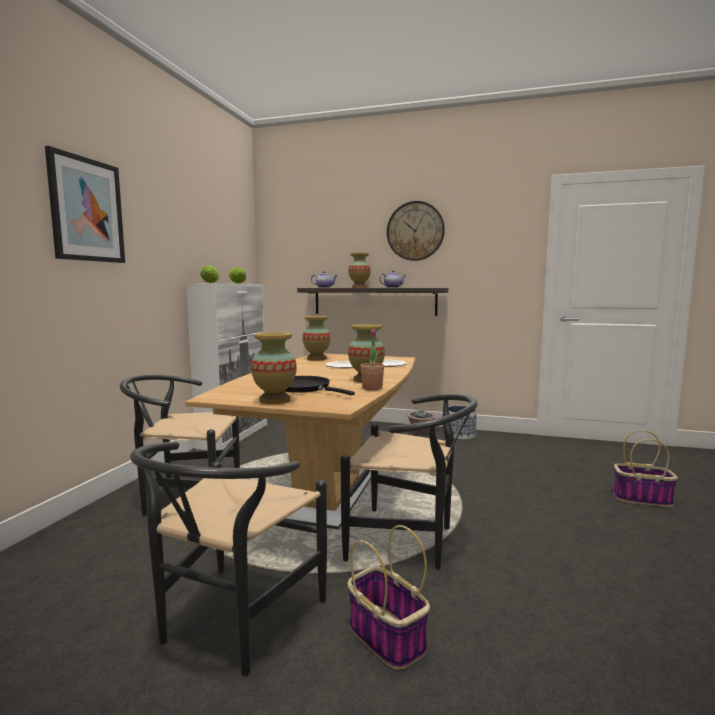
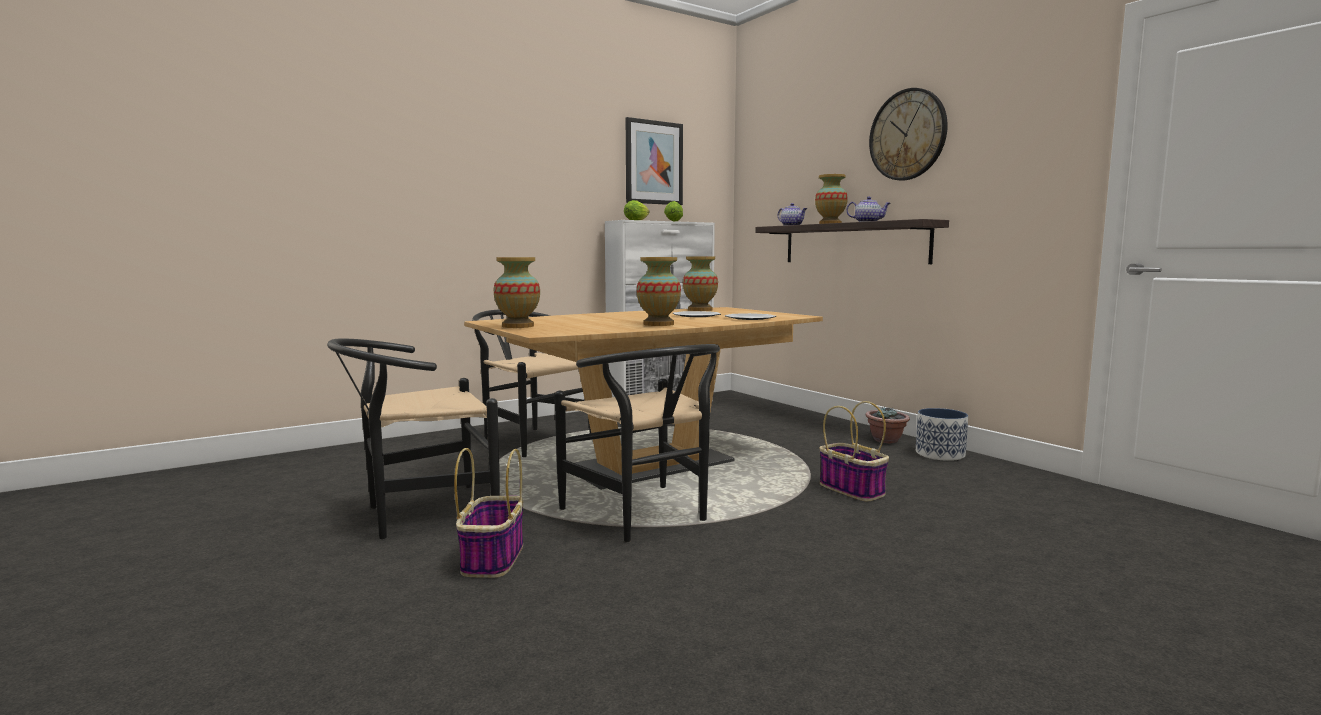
camera: 40 degrees right, 0 degrees up
picture [45,146,125,263] -> picture moved to [626,117,683,205]
black frying pan [285,376,355,395] -> none
potted plant [360,329,384,390] -> none
basket [613,430,678,507] -> basket moved to [819,401,889,501]

